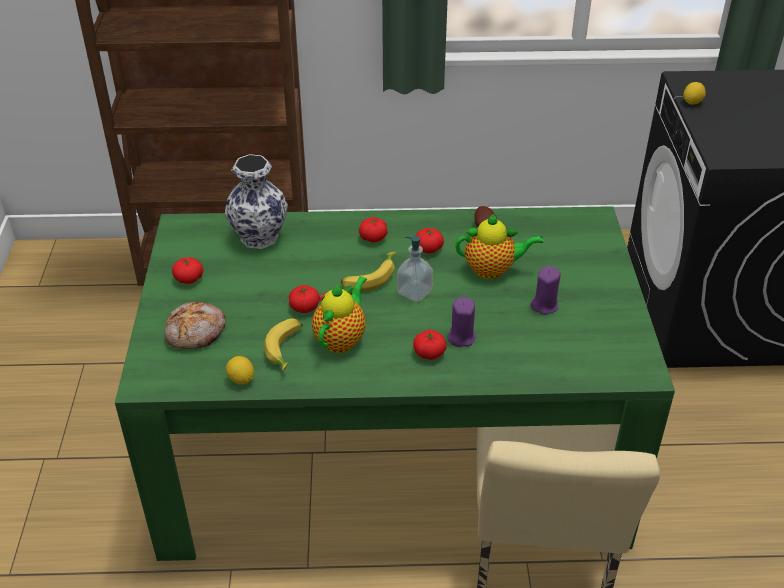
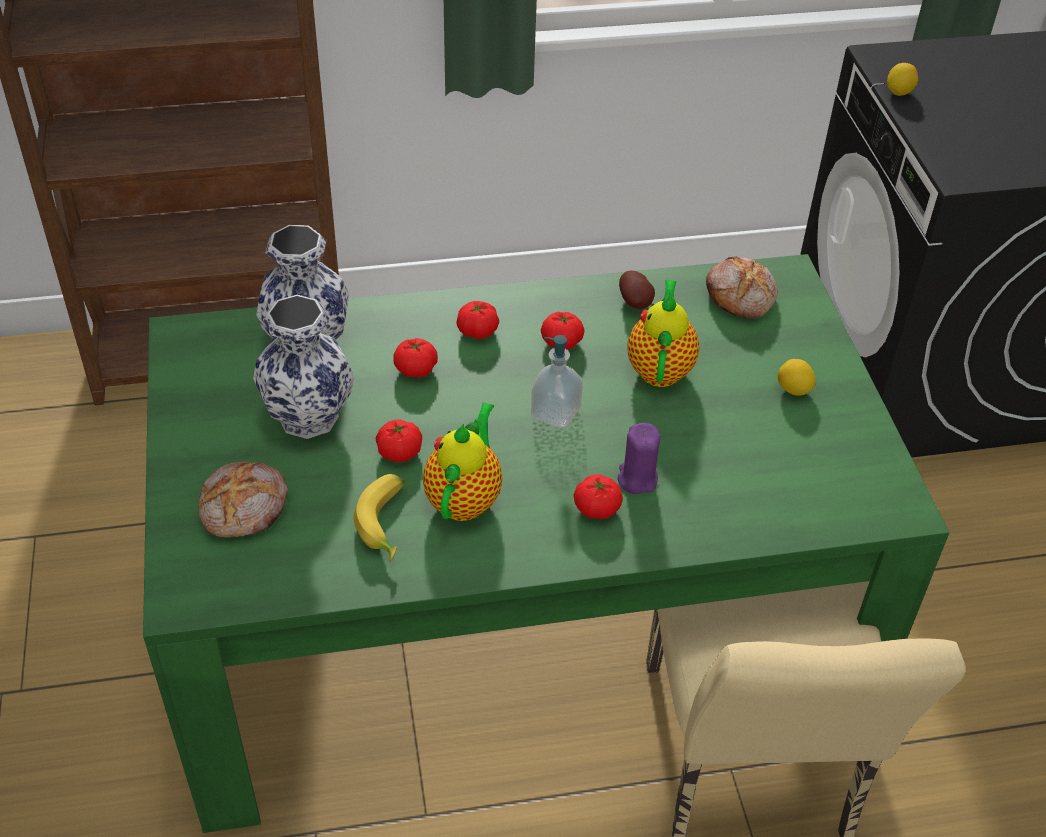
camera: 10 degrees left, 5 degrees up
tomato [172,257,203,284] -> tomato moved to [393,338,438,378]
lemon [226,356,254,384] -> lemon moved to [778,359,815,396]
banana [341,252,397,291] -> none
teapot [455,214,543,279] -> teapot turned 75 degrees counterclockwise [627,280,699,387]
purple candle [530,266,561,315] -> none
none -> vase [253,295,354,439]
none -> bread [706,257,778,319]

